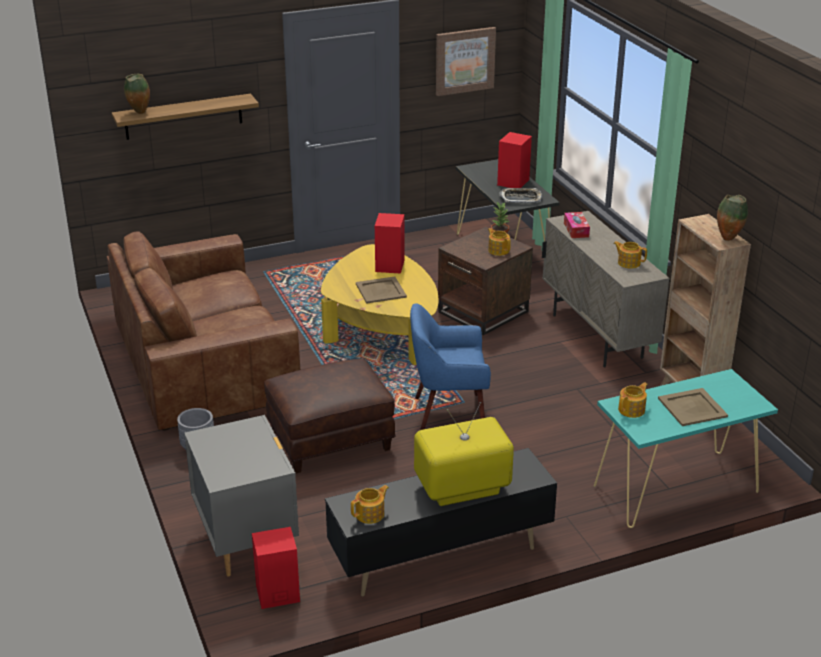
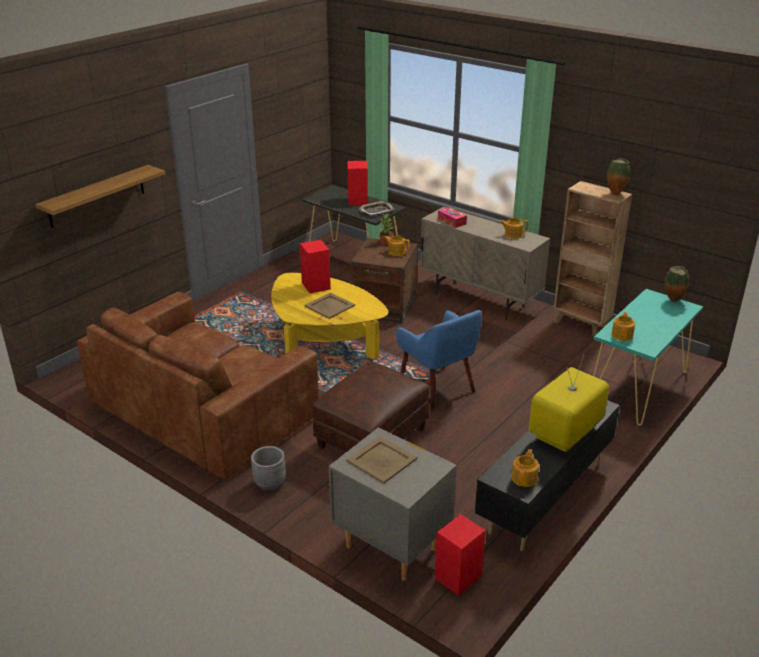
camera: 30 degrees left, 0 degrees up
vase [124,74,150,114] -> vase moved to [665,266,690,302]
blue armchair [410,303,491,430] -> blue armchair turned 90 degrees counterclockwise [396,310,482,410]
picture [436,27,496,96] -> none
beige tray [658,388,728,426] -> beige tray moved to [346,436,417,484]

